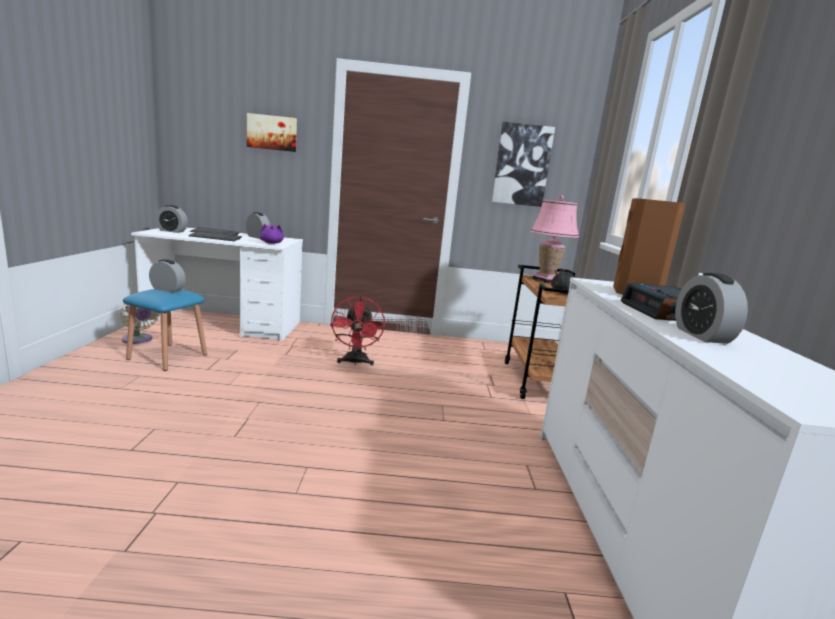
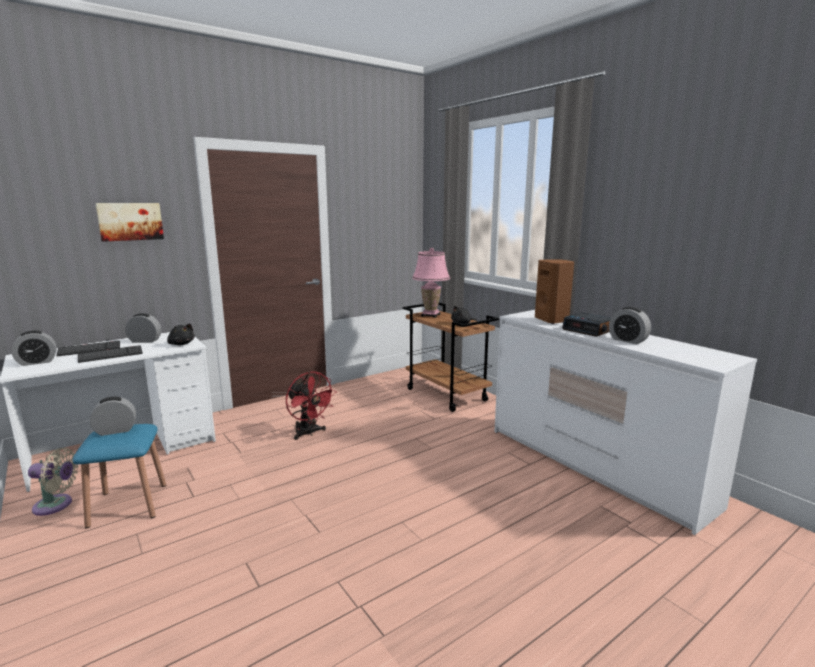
camera: 35 degrees left, 0 degrees up
purple plush toy [260,224,284,244] -> black plush toy [167,323,195,345]
picture [492,122,555,207] -> none

